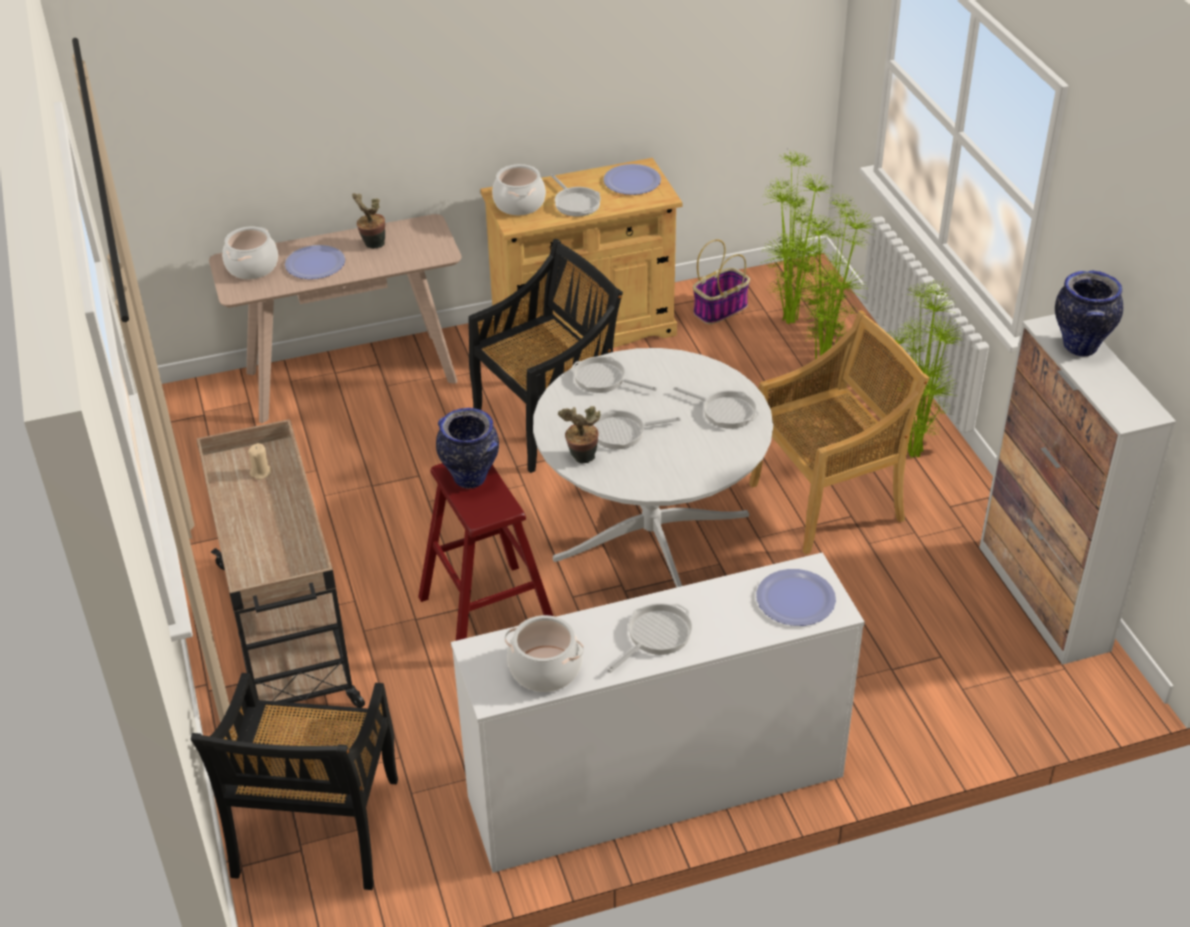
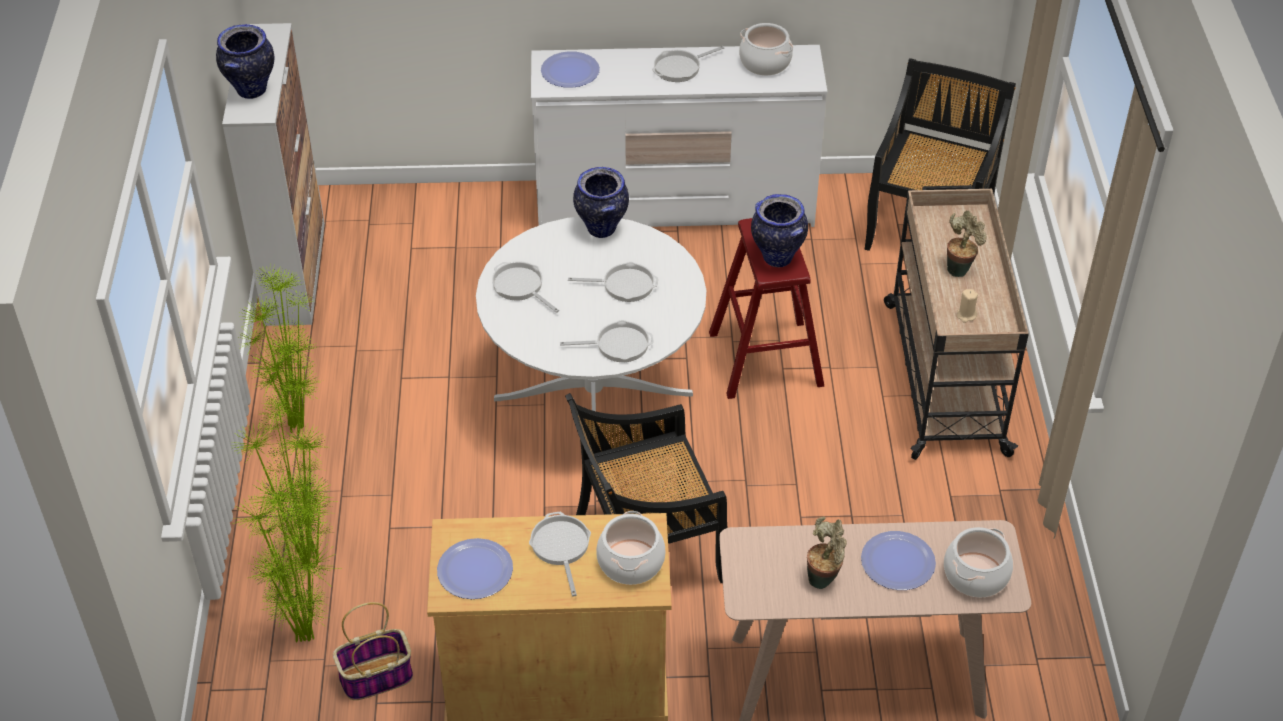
camera: 165 degrees left, 5 degrees up
potted plant [558,406,601,463] -> potted plant moved to [947,210,987,277]
frying pan [571,356,657,393] -> frying pan turned 45 degrees counterclockwise [560,320,653,362]
beige chair [749,311,929,555] -> none
none -> vase [573,167,629,238]

